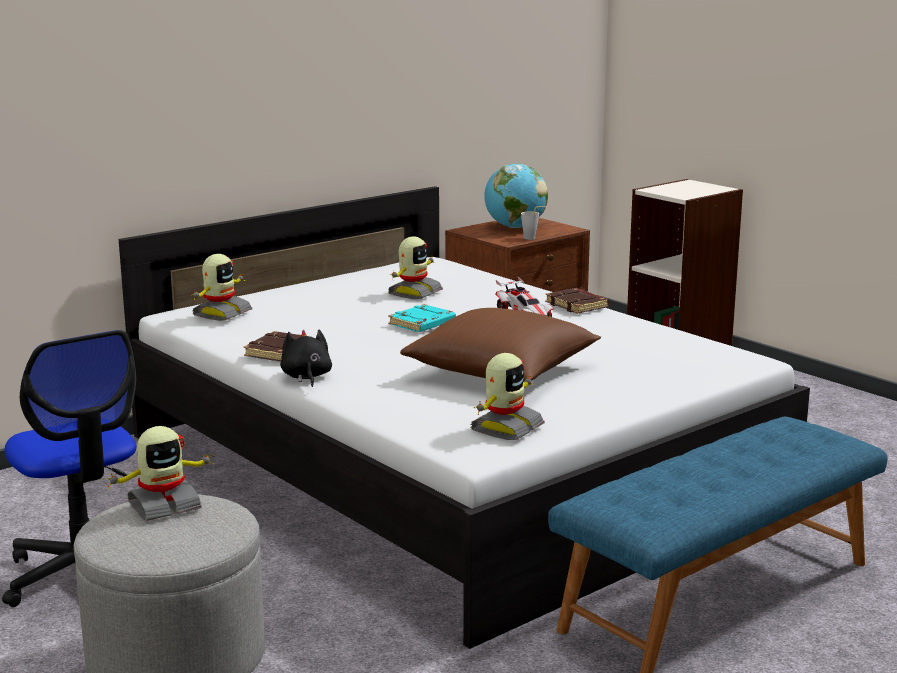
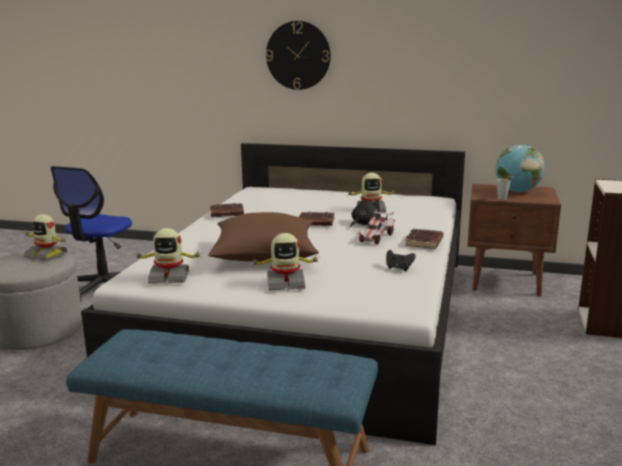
camera: 55 degrees right, 0 degrees up
toy robot [190,254,252,321] -> toy robot moved to [250,233,320,291]
black plush toy [280,330,332,387] -> black plush toy moved to [350,197,381,227]
turquoise book [388,304,456,332] -> brown book [299,212,335,226]
none -> wall clock [266,21,331,90]
none -> black game controller [386,250,416,271]

